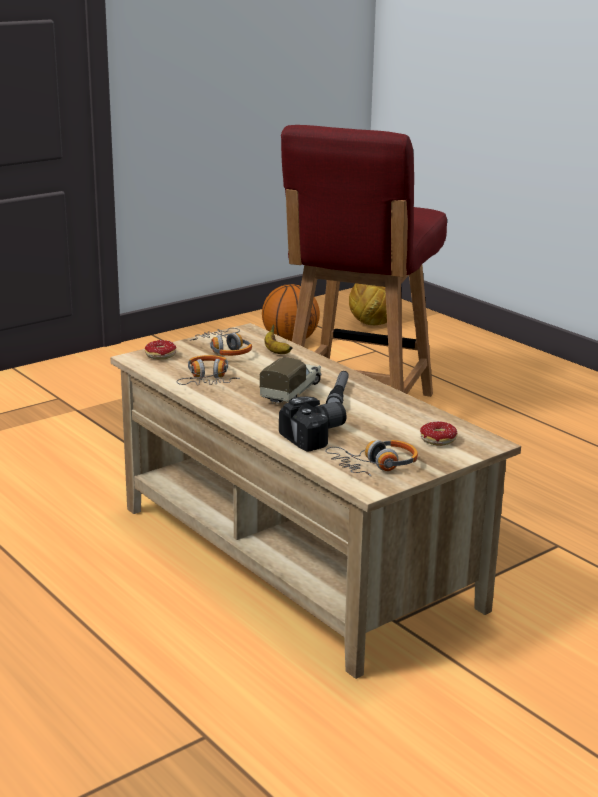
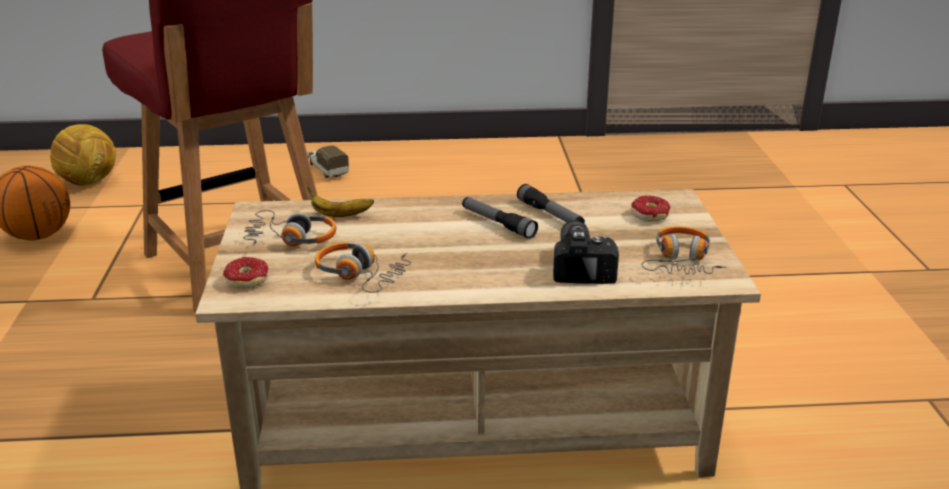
camera: 55 degrees left, 5 degrees up
toy truck [260,357,322,403] -> toy truck moved to [307,146,349,178]
none -> flashlight [517,184,585,223]

